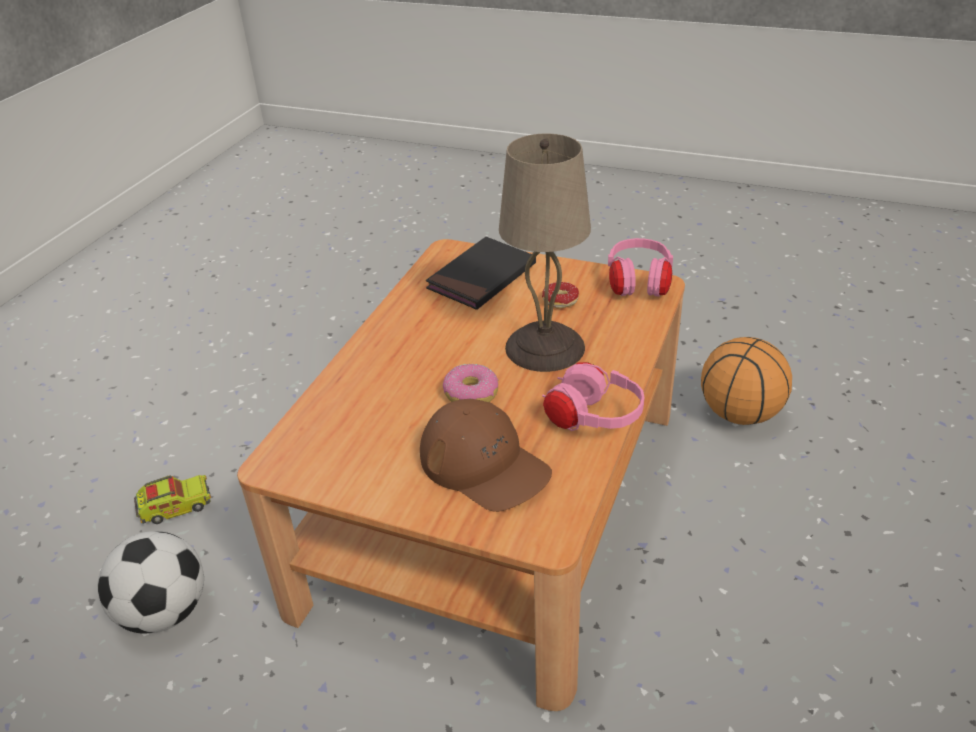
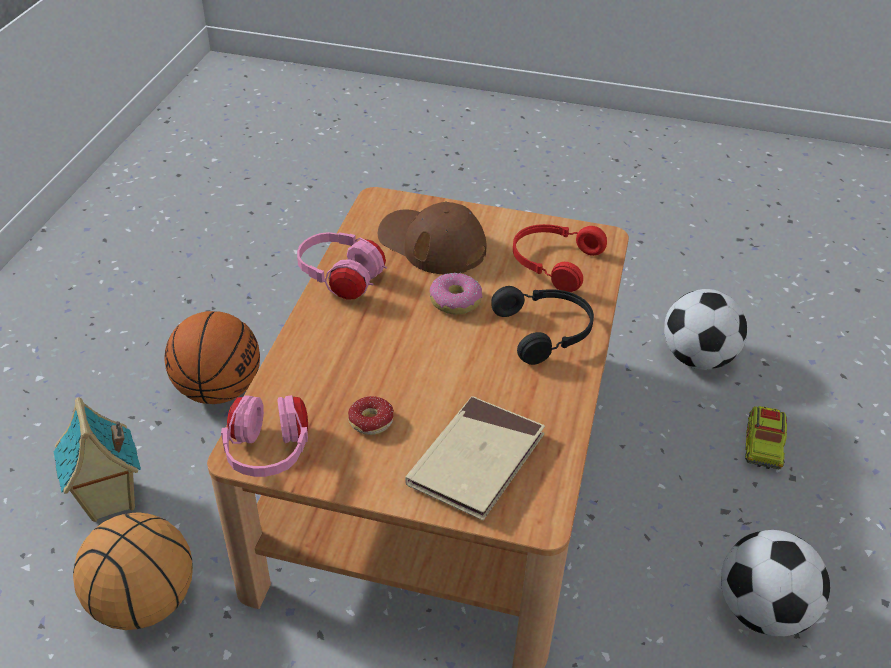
camera: 170 degrees right, 5 degrees up
toy truck [134,475,211,524] -> toy truck turned 45 degrees counterclockwise [745,406,787,469]
black book [426,237,536,310] -> beige book [405,396,545,521]
beige table lamp [499,134,591,372] -> none
none -> toy house [54,397,141,522]
none -> basketball [164,311,260,404]
none -> black headphones [491,286,594,365]
none -> red headphones [513,224,607,292]
none -> football [721,530,830,637]

